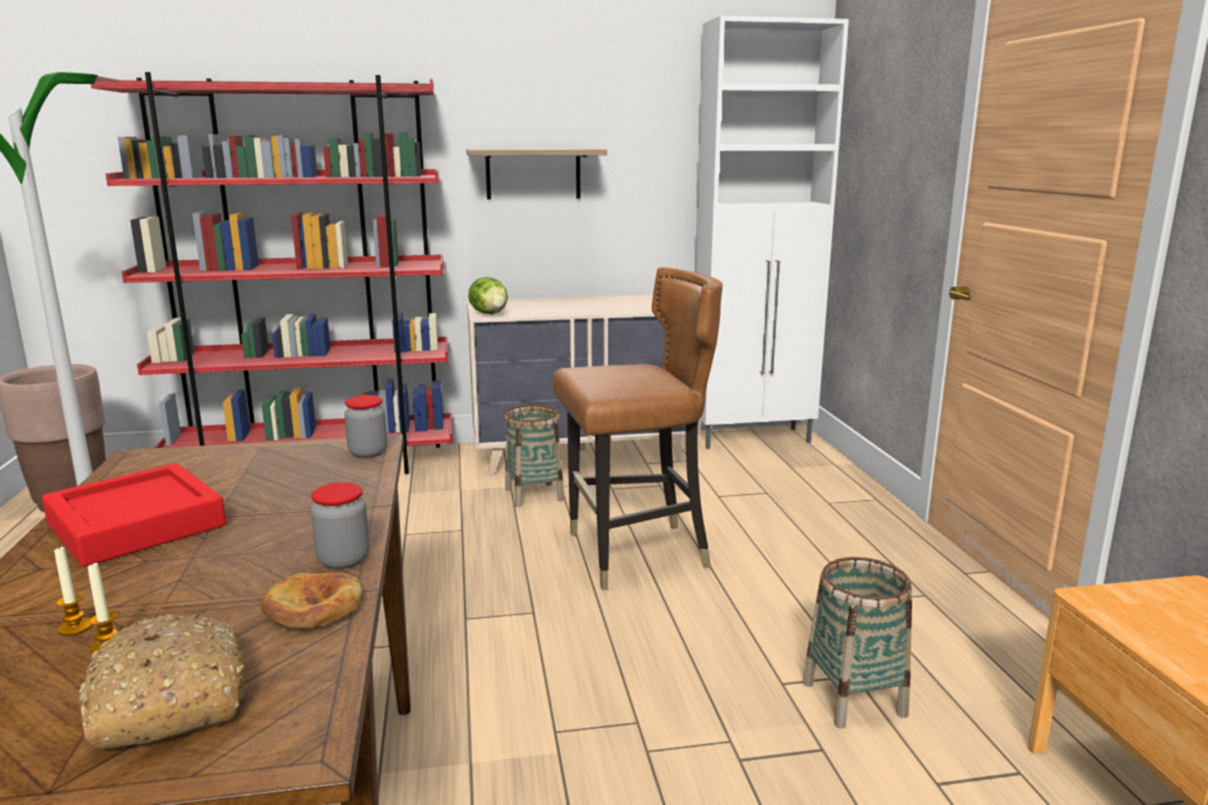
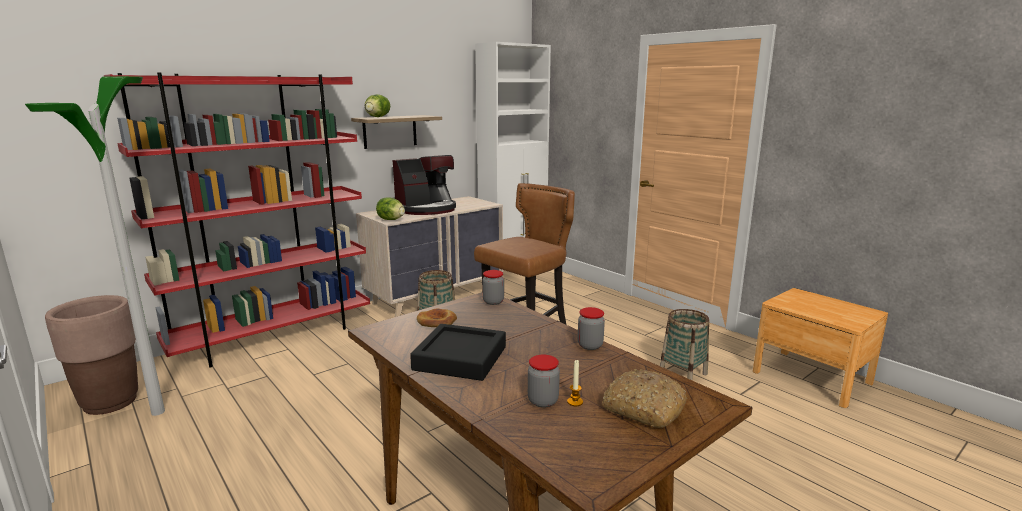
camera: 30 degrees left, 0 degrees up
red tray [42,463,226,567] -> black tray [410,324,506,381]
candle [54,545,93,636] -> jar [528,355,560,408]
bread [261,572,364,628] -> bread moved to [417,308,457,327]
none -> lettuce [365,94,390,117]
none -> coffee machine [393,155,456,215]

